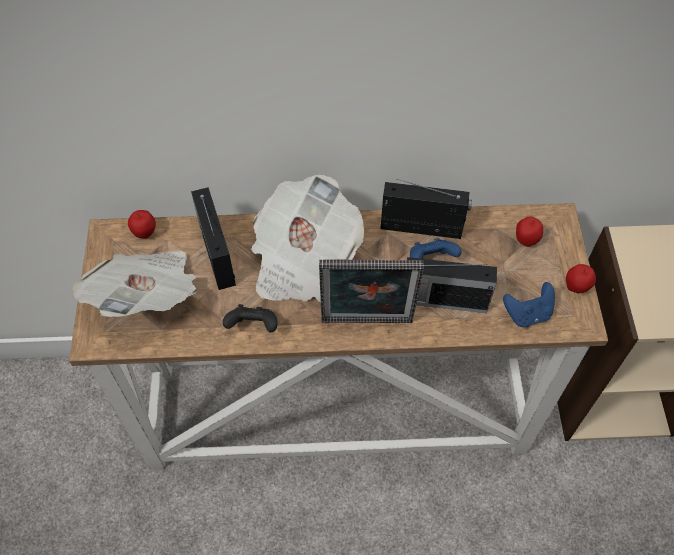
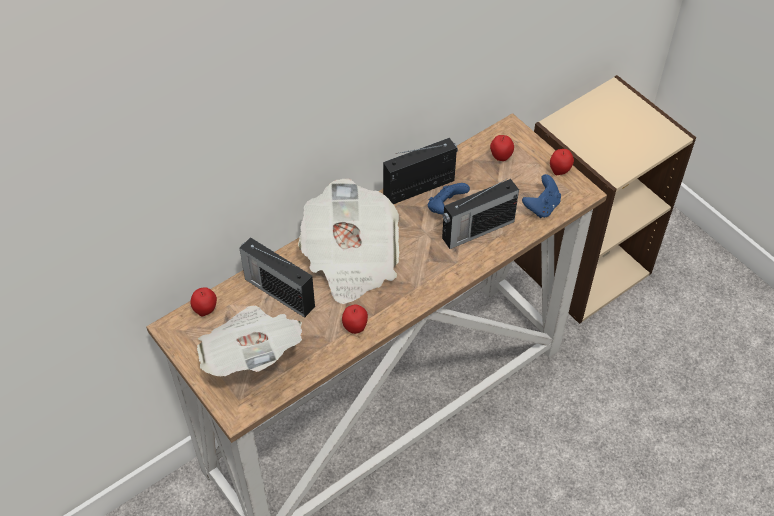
camera: 35 degrees left, 5 degrees down
black game controller [223,304,278,333] -> apple [342,304,368,334]
picture frame [319,259,424,323] -> none

